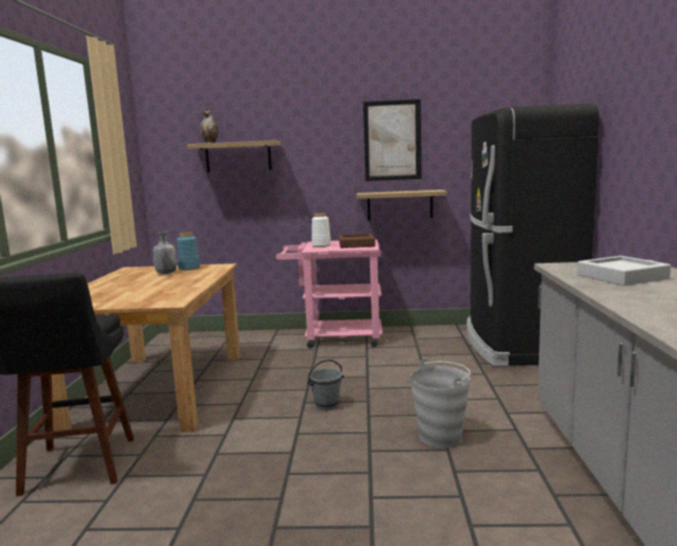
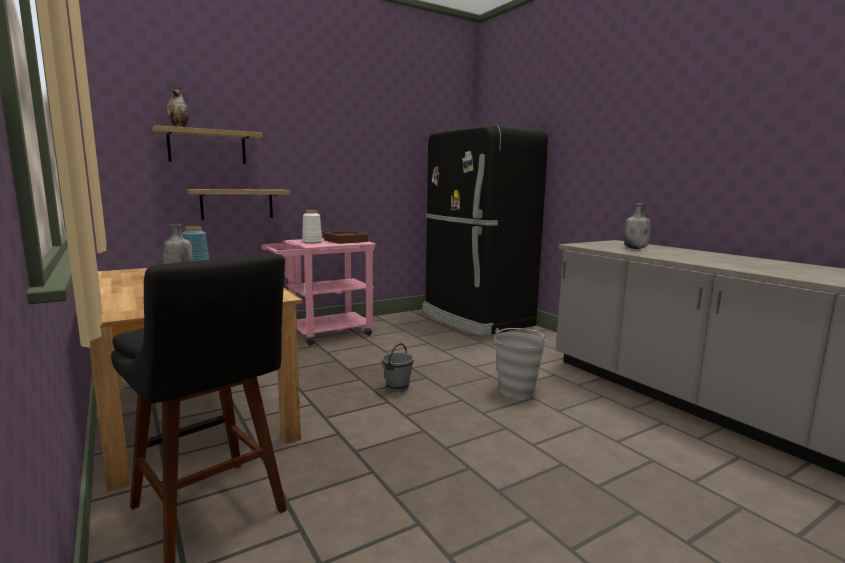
camera: 35 degrees left, 0 degrees up
shelf [357,190,447,220] -> shelf moved to [187,189,290,220]
picture [363,99,422,181] -> none
grey tray [577,256,671,286] -> grey bottle [624,203,651,249]

